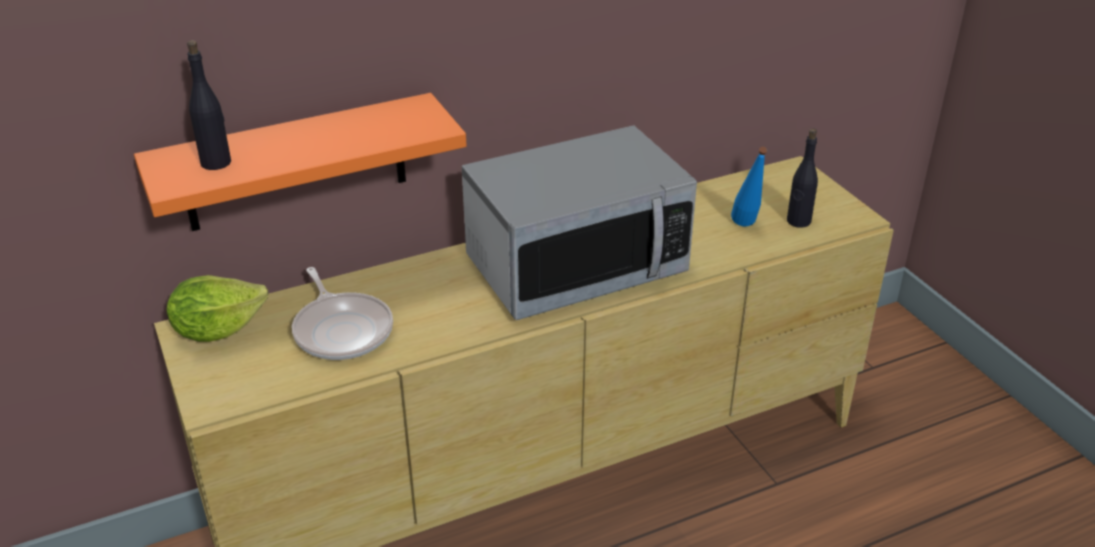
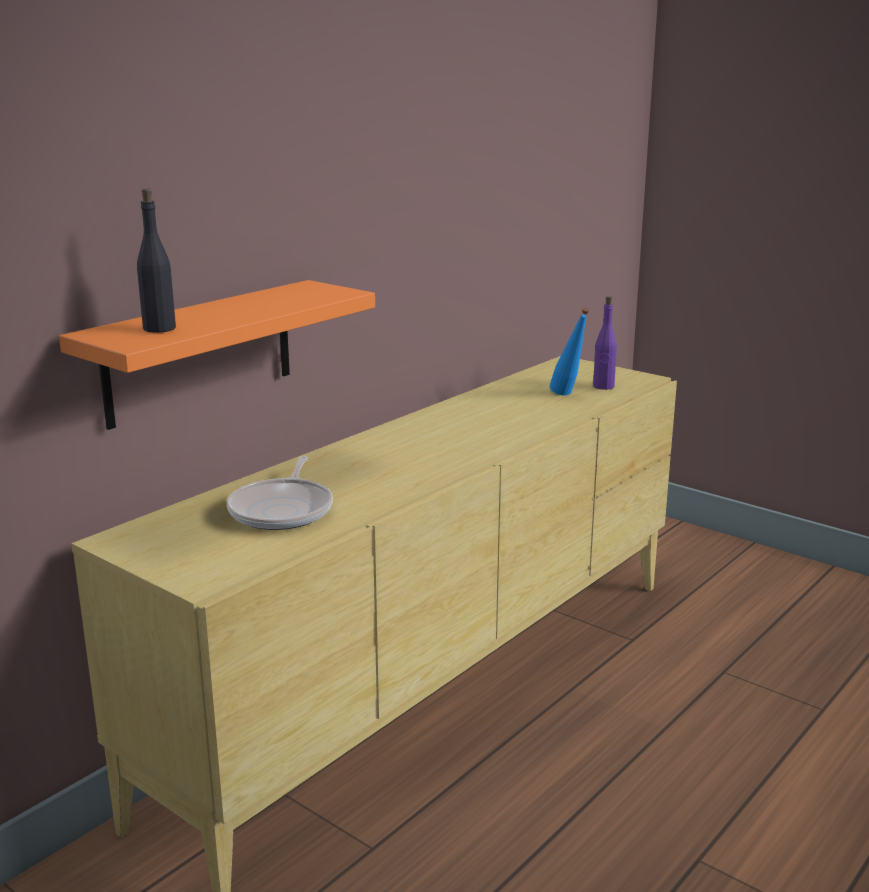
camera: 25 degrees left, 15 degrees down
lettuce [167,275,268,342] -> none
frying pan [292,267,393,360] -> frying pan turned 60 degrees clockwise [227,456,333,530]
microwave [462,125,697,320] -> none
black bottle [787,128,818,228] -> purple bottle [593,296,617,390]

